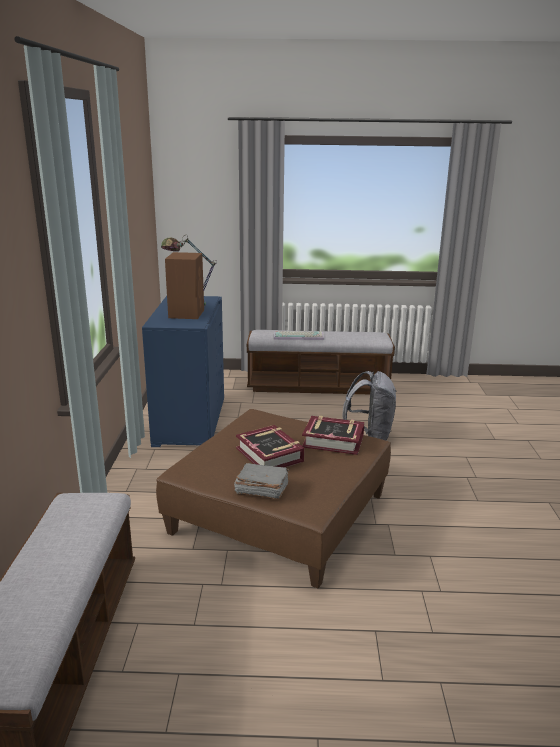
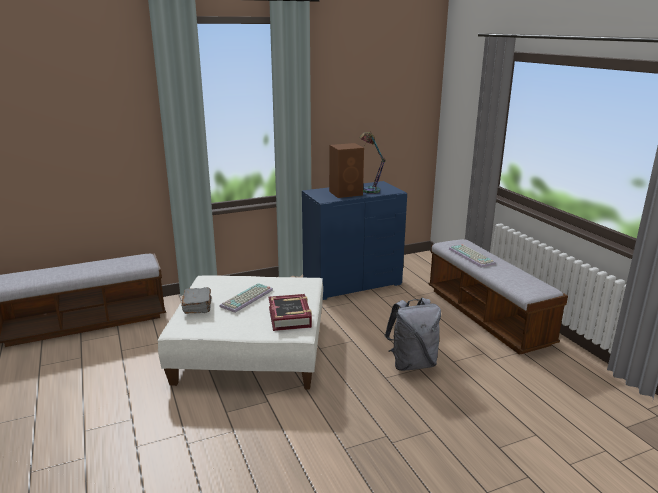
camera: 65 degrees right, 0 degrees up
brown ottoman [156,409,391,588] -> white ottoman [157,275,323,390]
book [236,425,305,467] -> keyboard [220,283,273,313]

